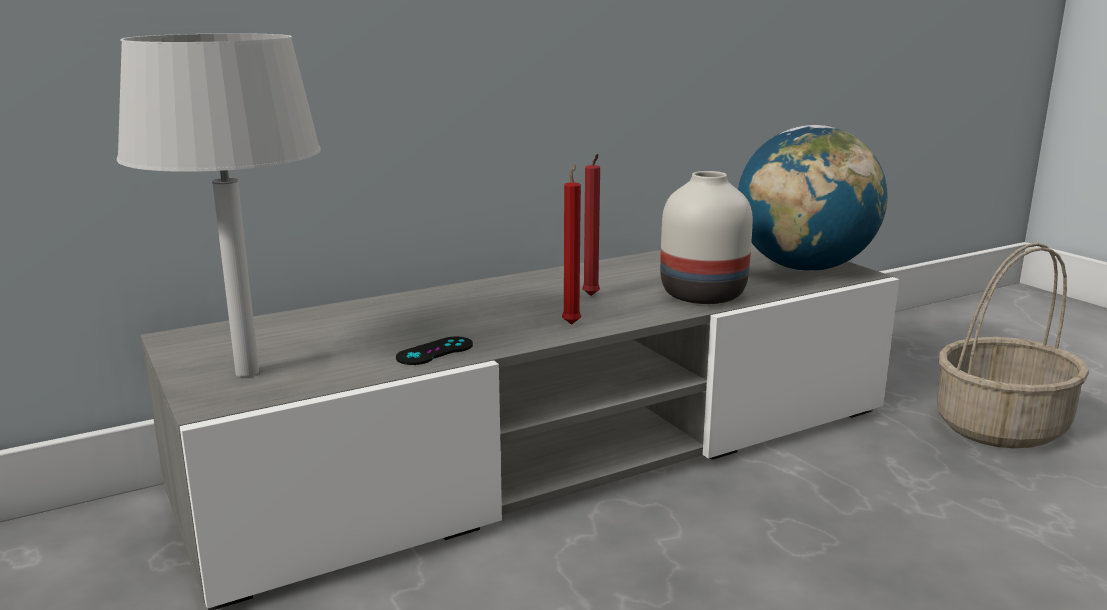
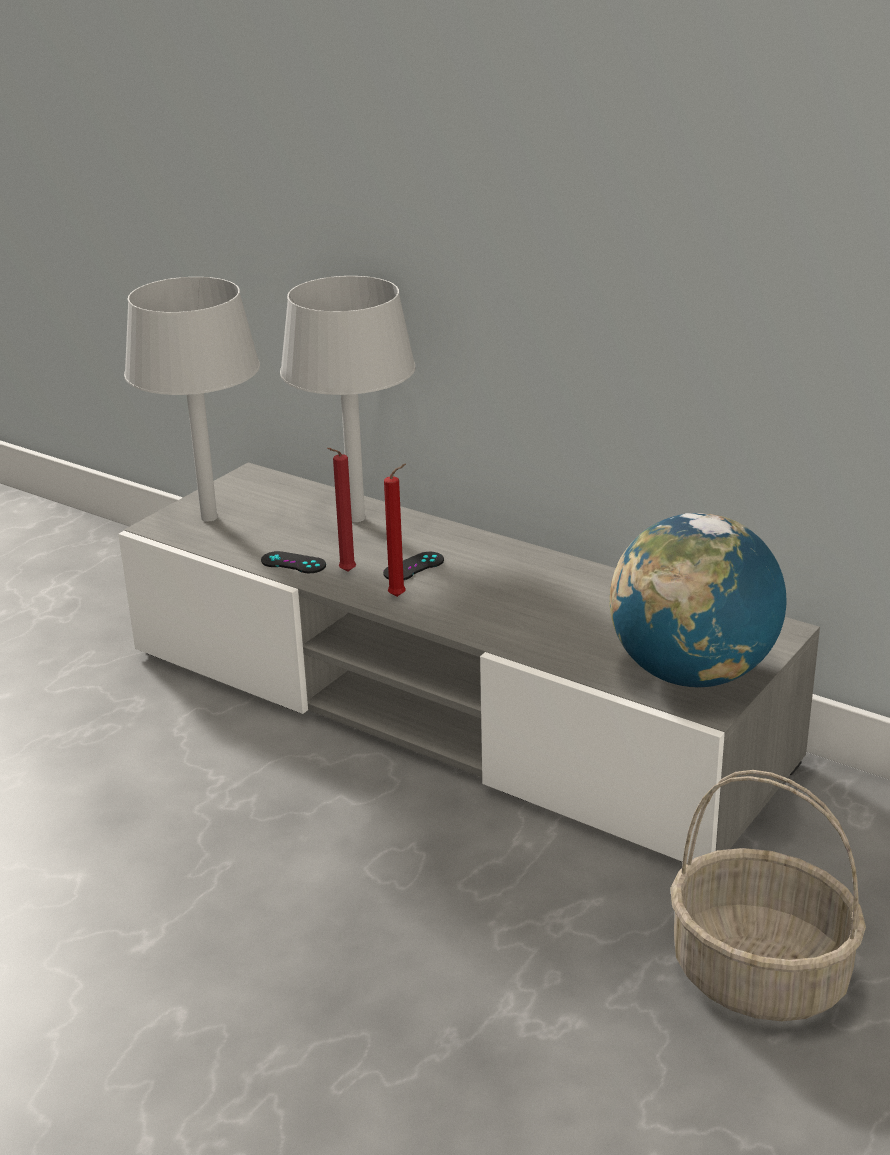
camera: 65 degrees right, 10 degrees up
red candle [582,154,600,296] -> red candle moved to [327,448,356,572]
white vase [660,171,753,304] -> none
none -> grey table lamp [280,276,416,522]
none -> black game controller [383,552,444,580]

